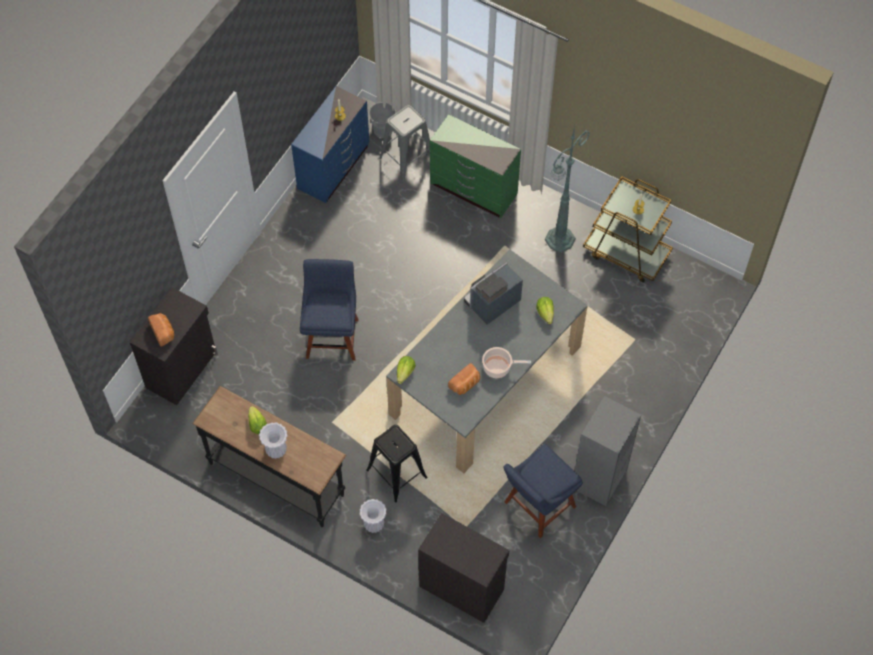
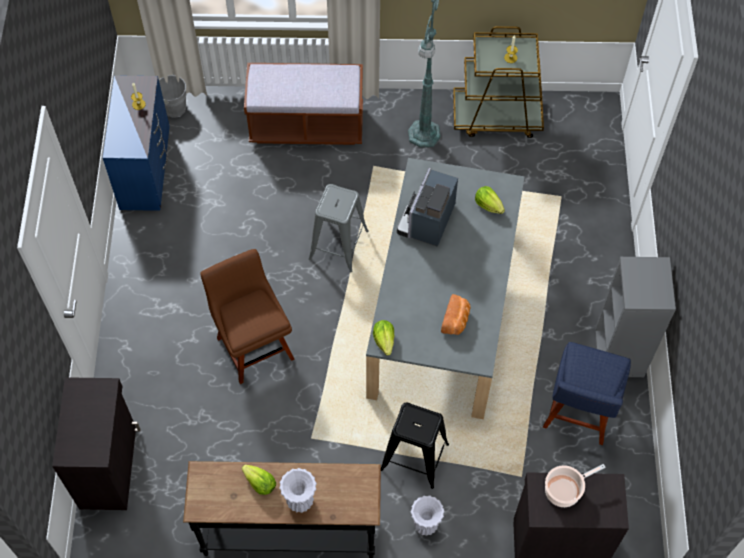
camera: 30 degrees left, 0 degrees up
bread [148,313,174,347] -> none
blue chair [300,259,359,361] -> brown chair [200,249,295,384]
grey stool [379,105,430,181] -> grey stool moved to [308,184,369,272]
green dresser [430,114,521,218] -> brown bench [244,63,363,145]
cooking pot [482,347,531,378] -> cooking pot moved to [545,464,605,507]

